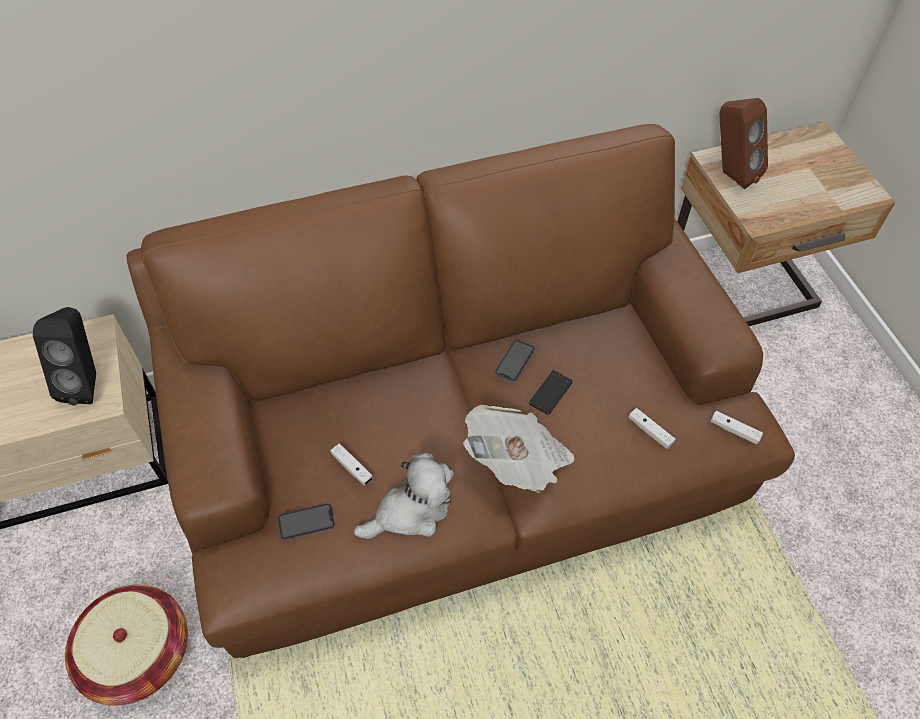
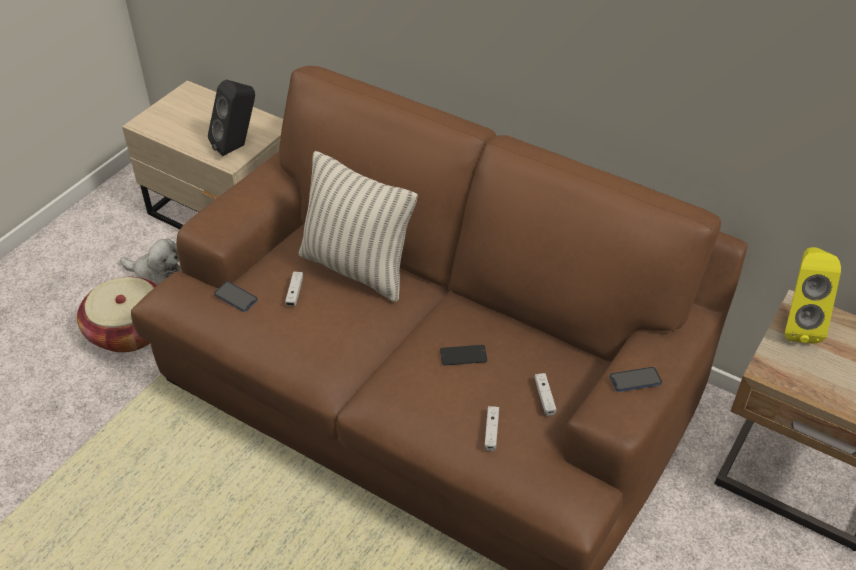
camera: 50 degrees right, 10 degrees down
plush toy [354,453,454,539] -> plush toy moved to [120,239,181,285]
newspaper [463,405,575,493] -> none
phone [495,340,534,381] -> phone moved to [610,367,662,392]
white game controller [711,411,763,444] -> white game controller moved to [534,373,556,416]
brown speaker [719,98,768,189] -> yellow speaker [785,247,841,344]
none -> pillow [299,151,418,302]

